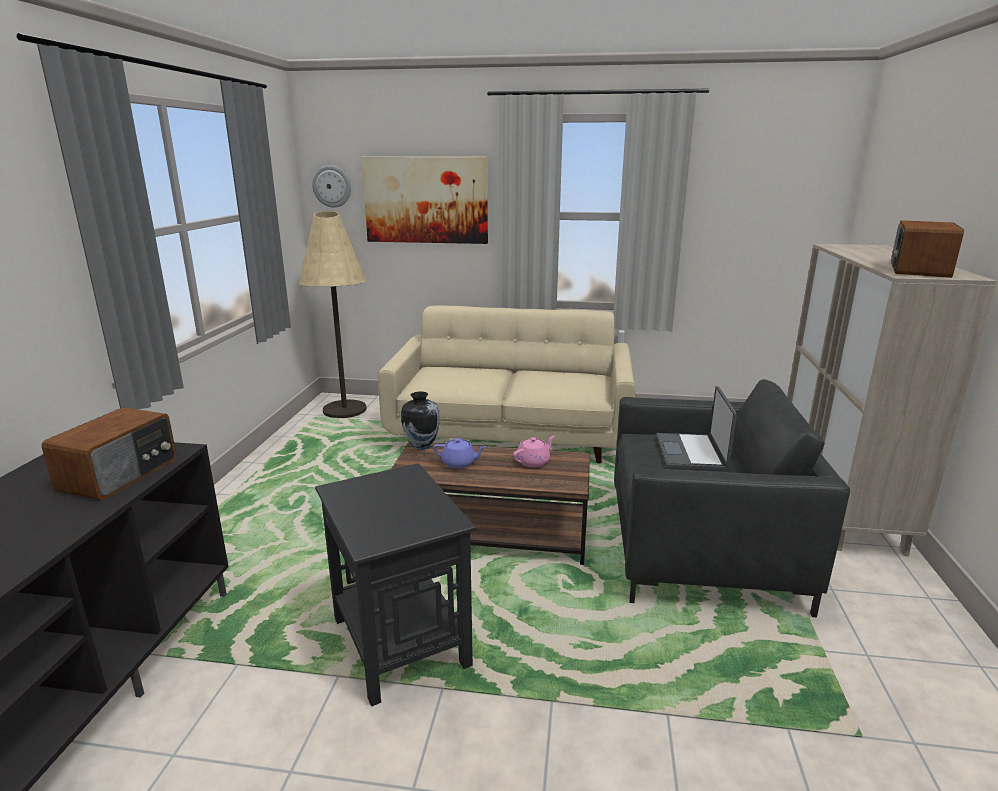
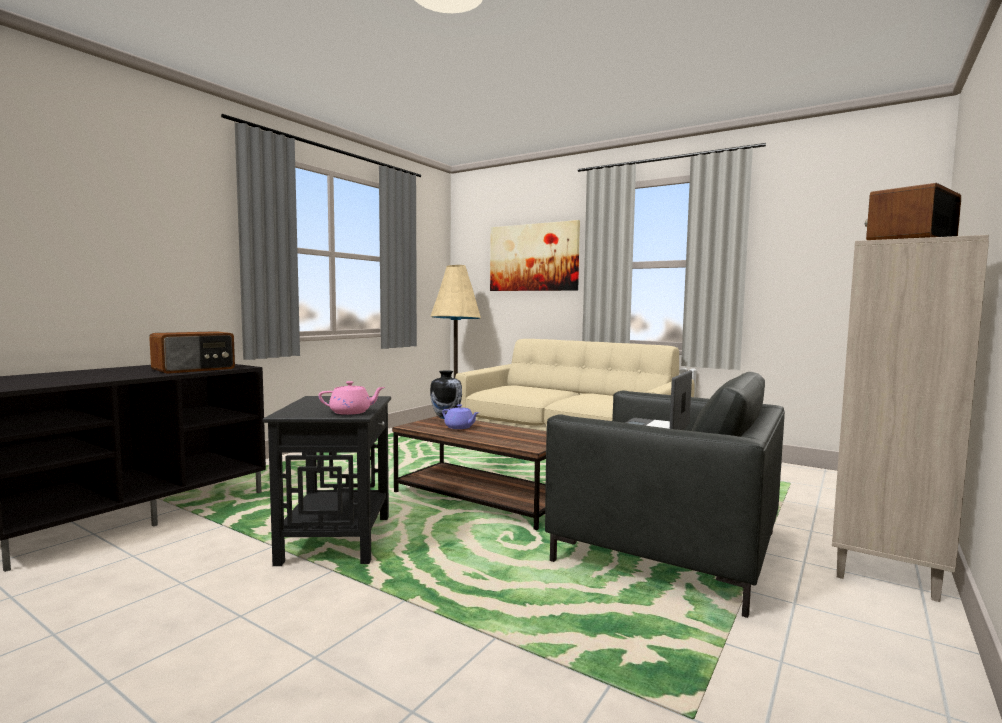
camera: 25 degrees right, 15 degrees down
wall clock [312,165,351,208] -> none
pink teapot [513,436,555,467] -> pink teapot moved to [318,381,385,415]

